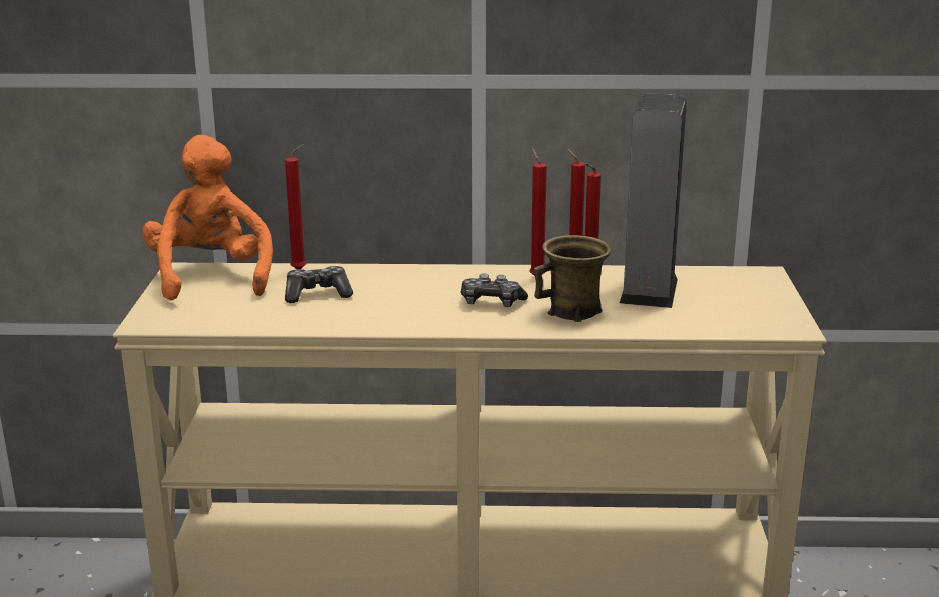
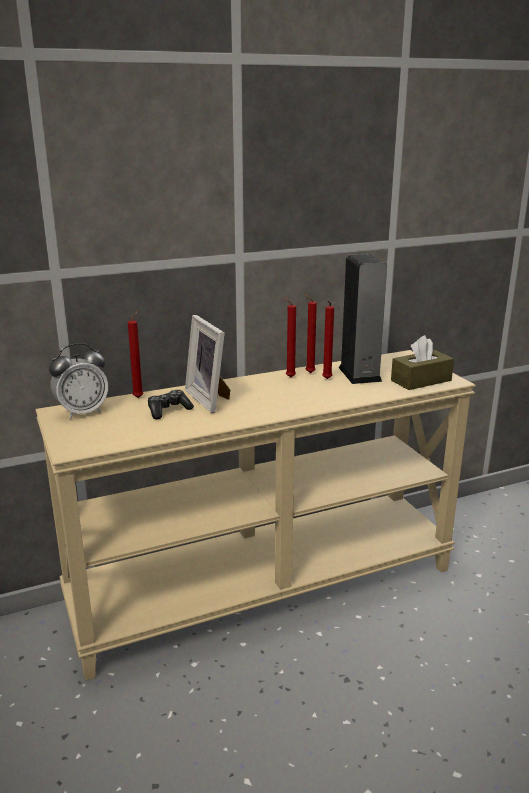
camera: 25 degrees left, 0 degrees up
orange plush toy [142,135,273,300] -> alarm clock [49,343,108,419]
game controller [461,273,528,307] -> none
brown mug [534,235,612,322] -> none
none -> picture frame [185,315,230,413]
none -> brown tissue box [391,335,454,390]

